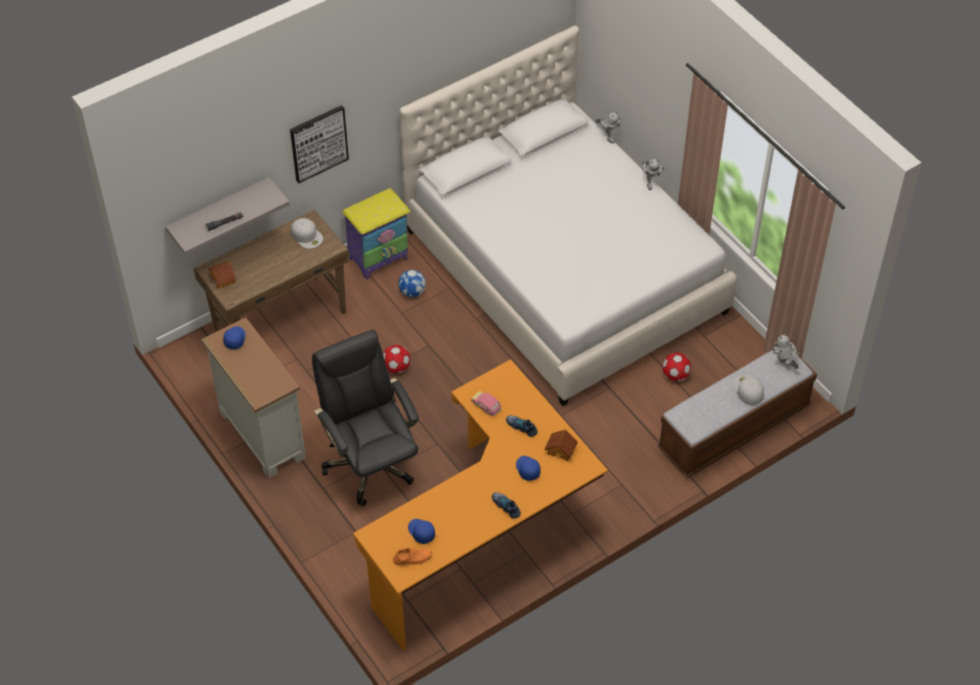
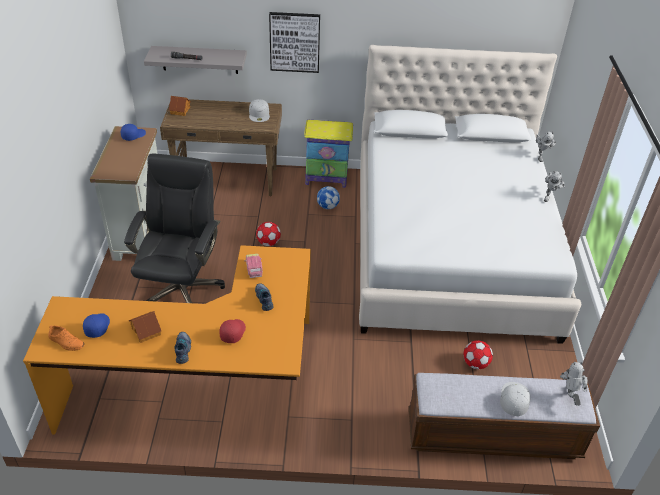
camera: 35 degrees right, 10 degrees down
blue cap [516,456,541,481] -> red cap [219,319,246,343]
toy house [544,429,578,461] -> toy house moved to [129,311,161,343]

